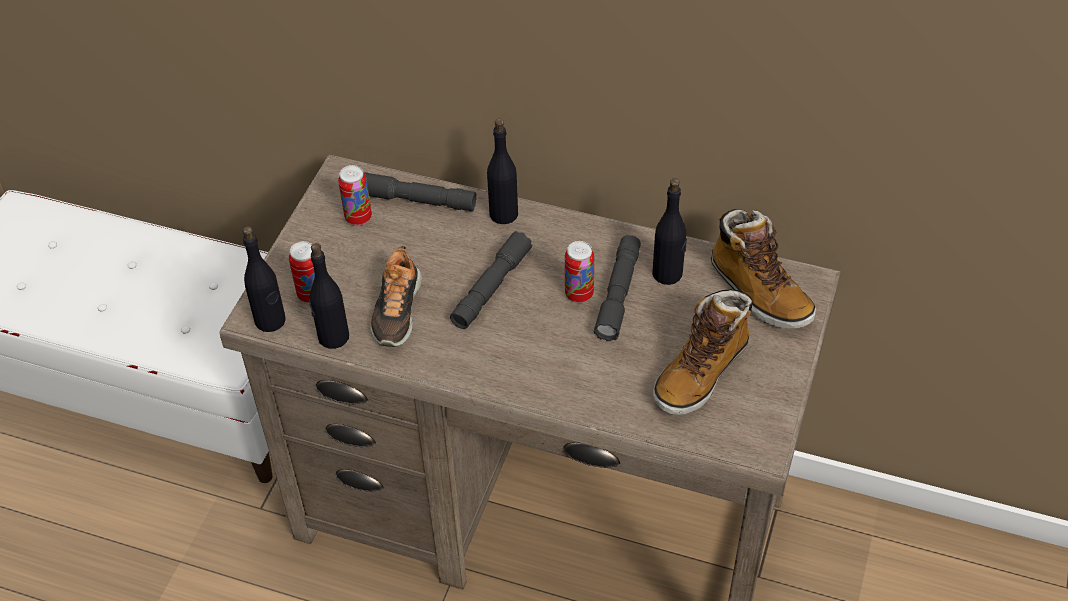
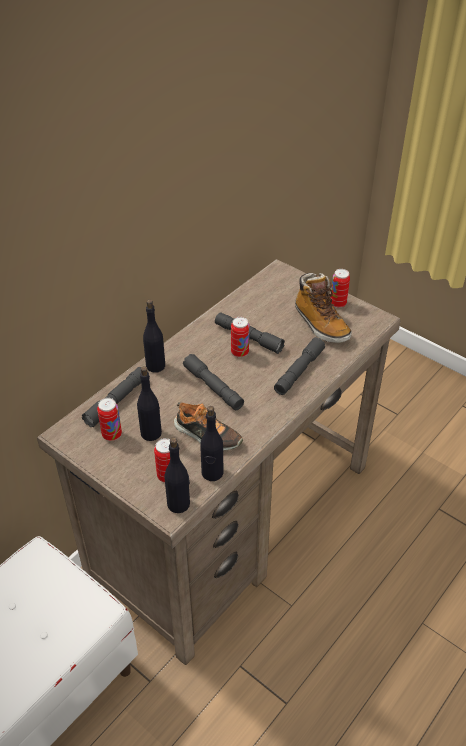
camera: 70 degrees left, 5 degrees down
black bottle [652,178,687,285] -> black bottle moved to [137,366,162,441]
boot [711,209,816,329] -> none
none -> grey flashlight [274,337,325,395]
none -> can [330,269,350,308]

